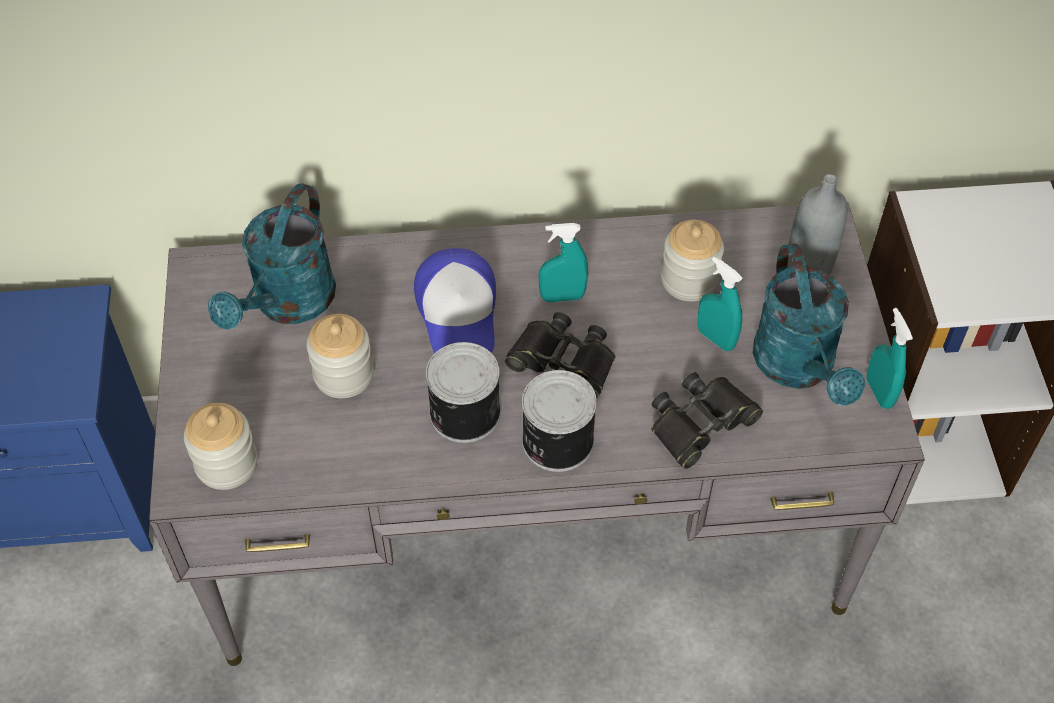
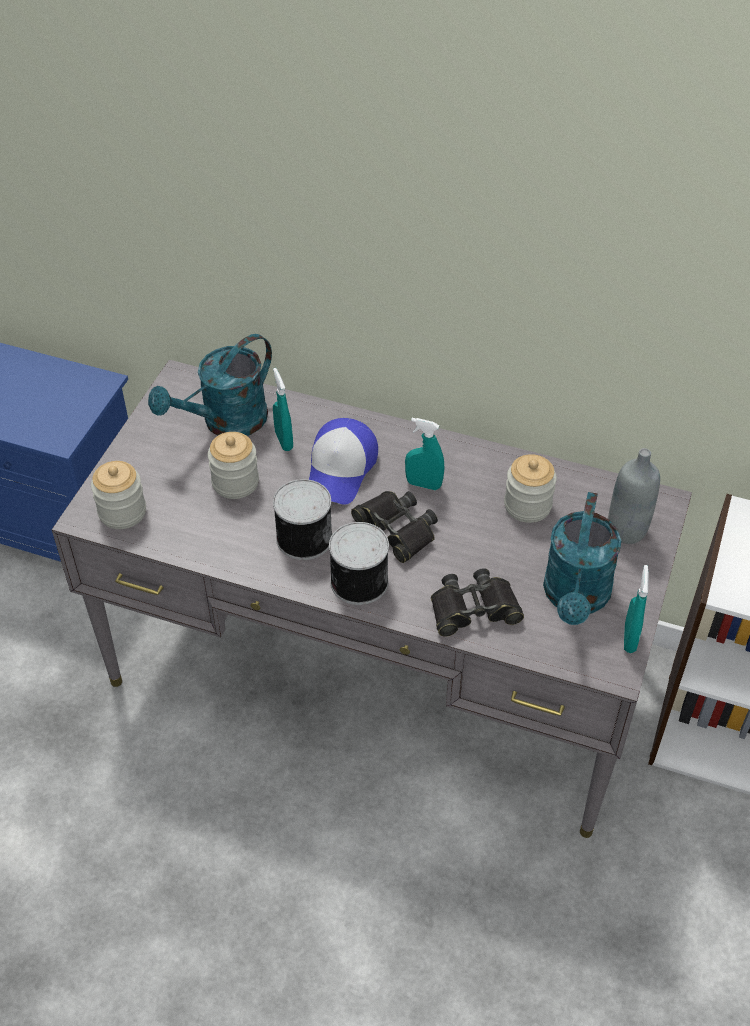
camera: 25 degrees right, 5 degrees down
turquoise spray bottle [698,257,743,351] -> turquoise spray bottle moved to [273,368,293,451]

